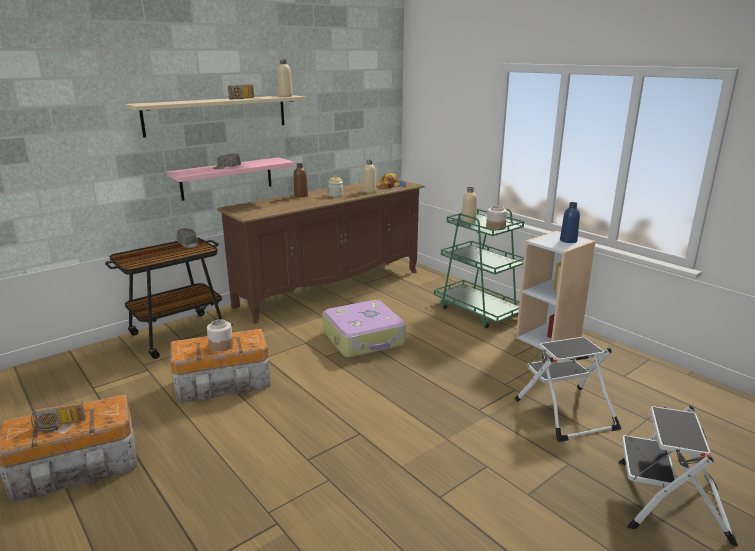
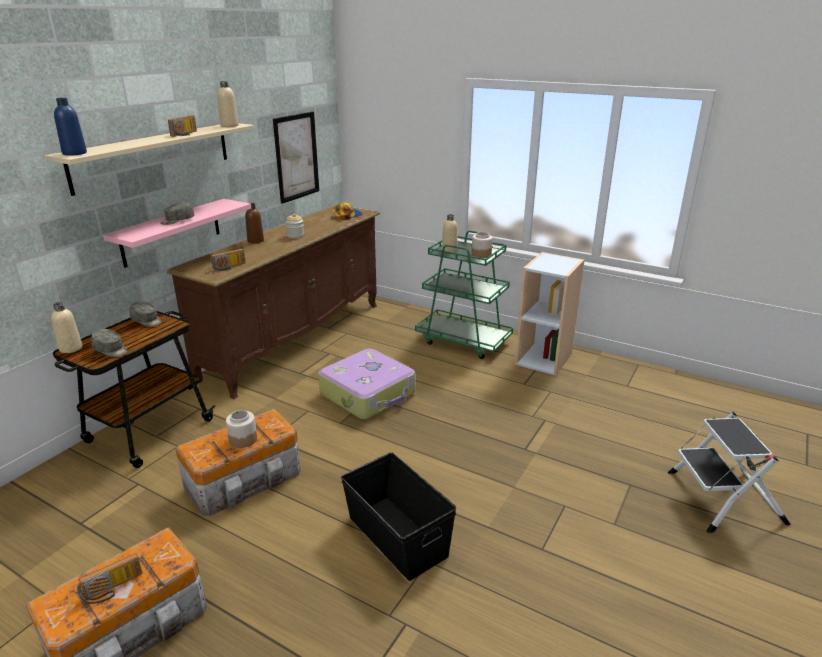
camera: 20 degrees left, 5 degrees up
beige bottle [363,160,376,193] -> beige bottle moved to [51,302,82,353]
step ladder [514,337,621,442] -> none
blue bottle [560,202,580,243] -> blue bottle moved to [54,98,87,156]
none -> grey cap [91,329,128,357]
none -> radio [210,249,246,271]
none -> picture [273,111,319,204]
none -> black storage box [341,452,457,581]

